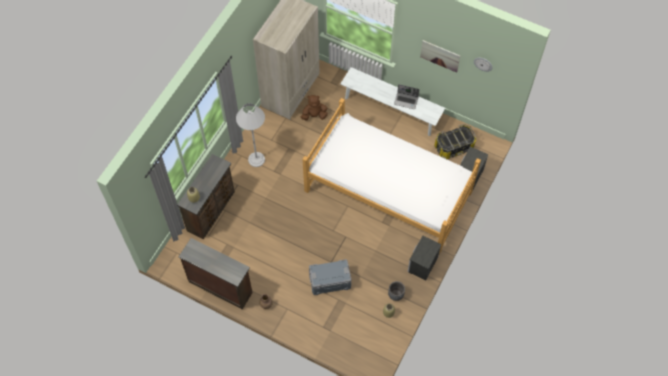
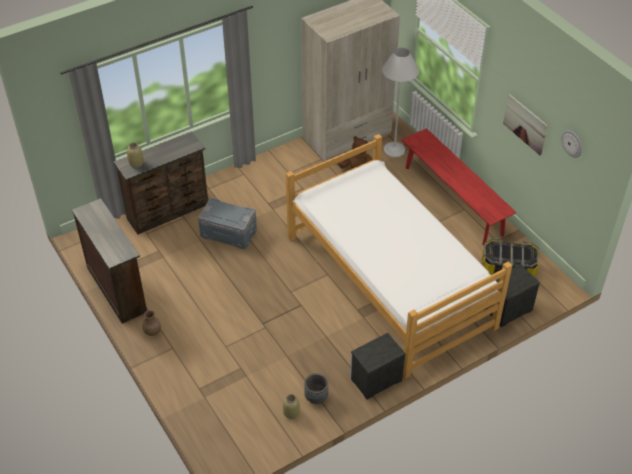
camera: 30 degrees right, 15 degrees down
white floor lamp [236,103,265,167] -> white floor lamp moved to [382,48,419,157]
grey storage box [309,259,351,295] -> grey storage box moved to [198,198,257,249]
white bench [340,67,445,136] -> red bench [401,128,517,245]
laptop [394,84,420,109] -> none

